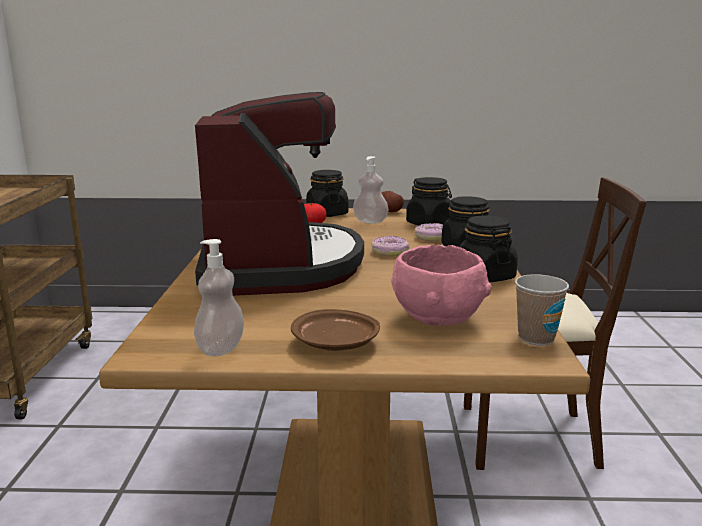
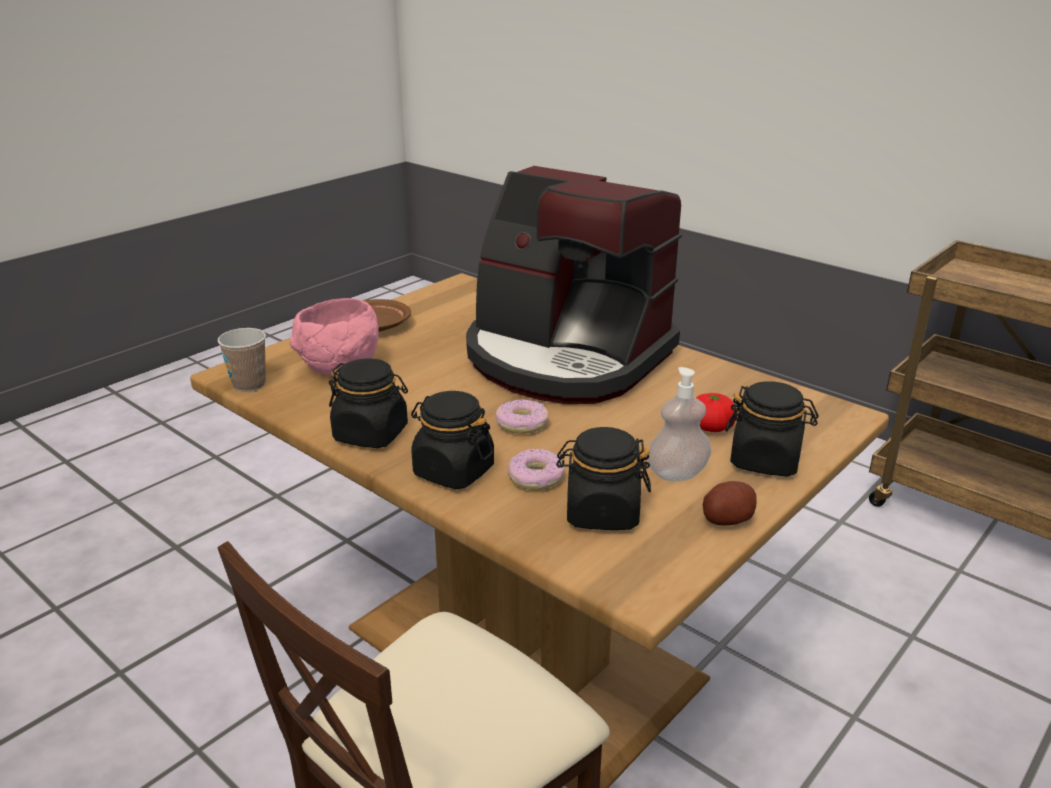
camera: 130 degrees right, 10 degrees up
soap dispenser [194,239,244,356] -> none

